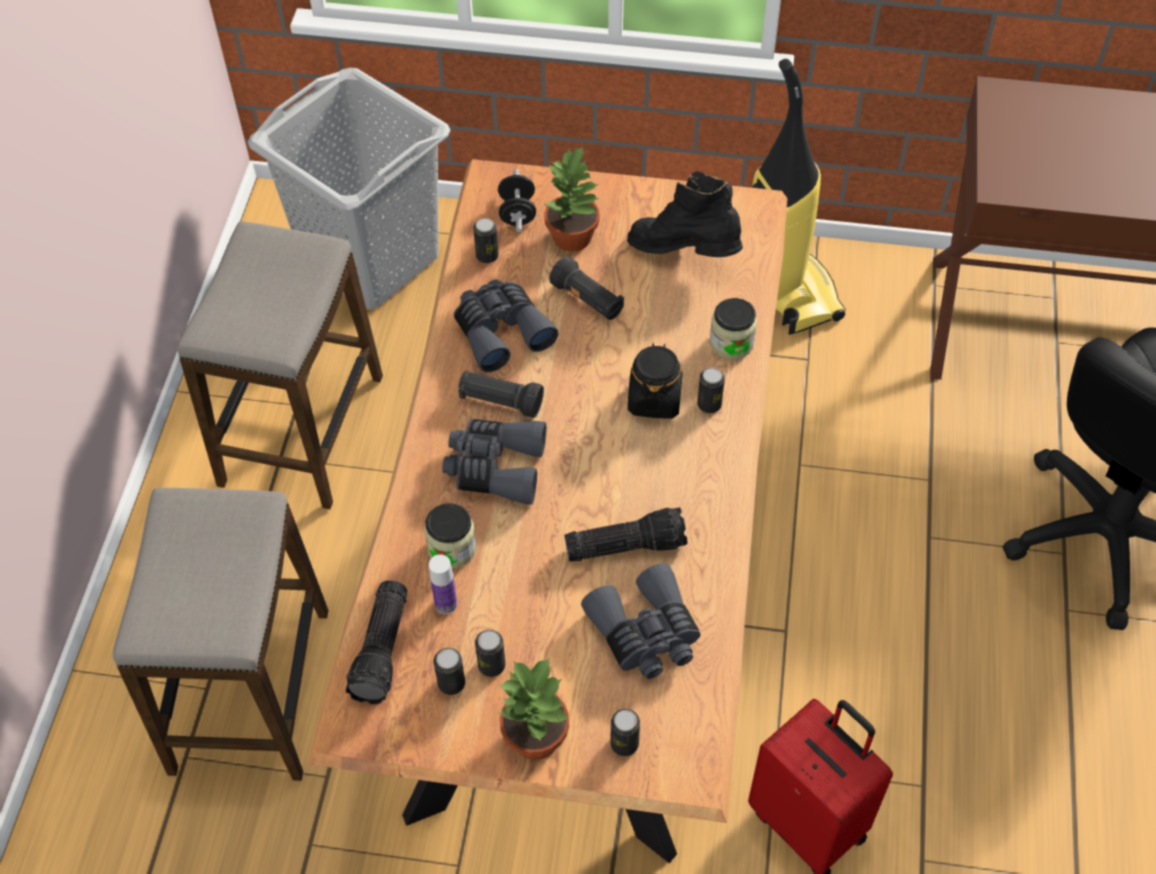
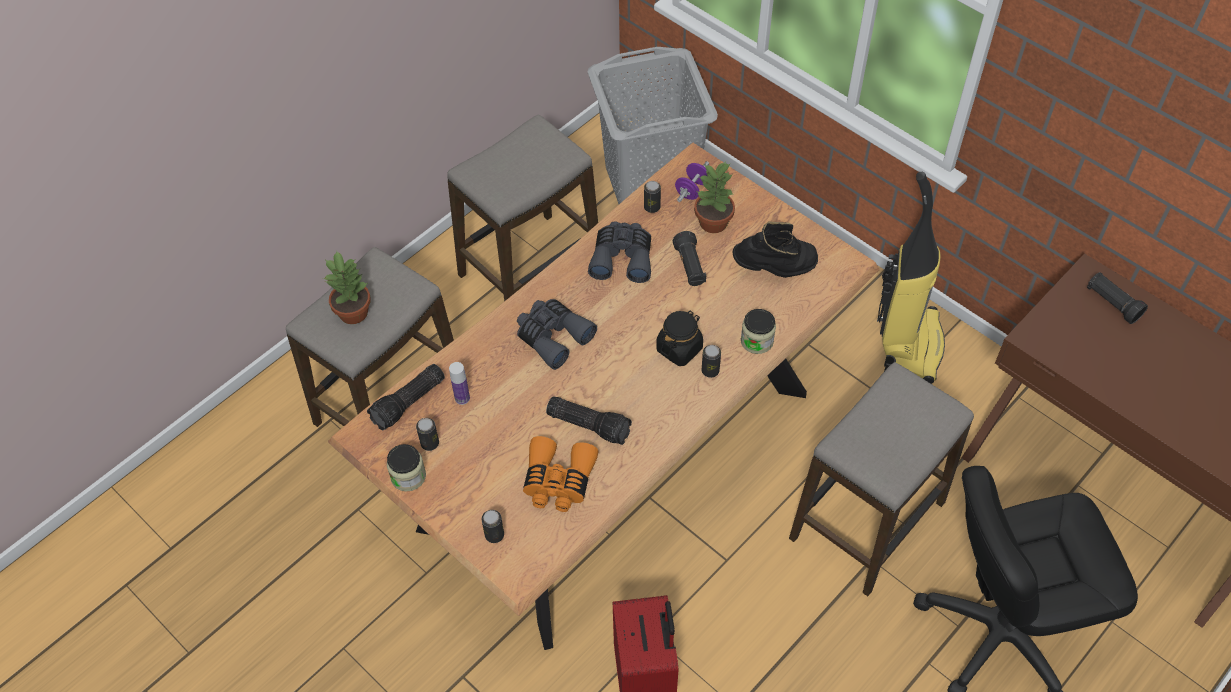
camera: 35 degrees right, 0 degrees up
jar [424,503,476,569] -> jar moved to [387,444,426,491]
black flashlight [458,371,544,418] -> black flashlight moved to [1087,272,1148,324]
can [475,630,506,677] -> none
black dumbbell [498,170,536,232] -> purple dumbbell [675,161,709,202]
potted plant [498,659,570,760] -> potted plant moved to [323,250,371,324]
grey binoculars [581,563,700,679] -> orange binoculars [523,436,598,512]
black boot [627,171,743,257] -> black boot turned 105 degrees clockwise [732,222,818,278]
none -> stool [789,362,974,596]

